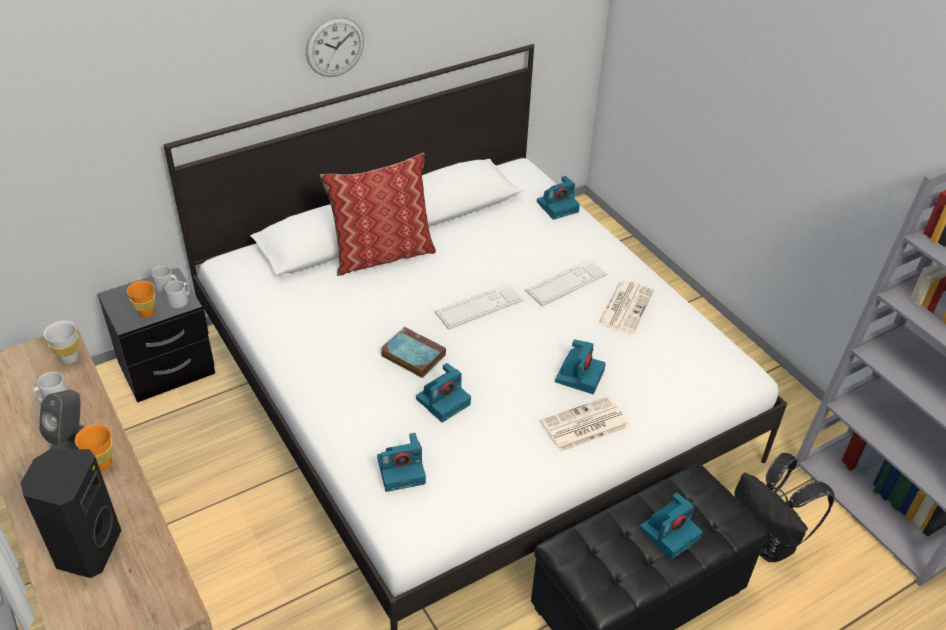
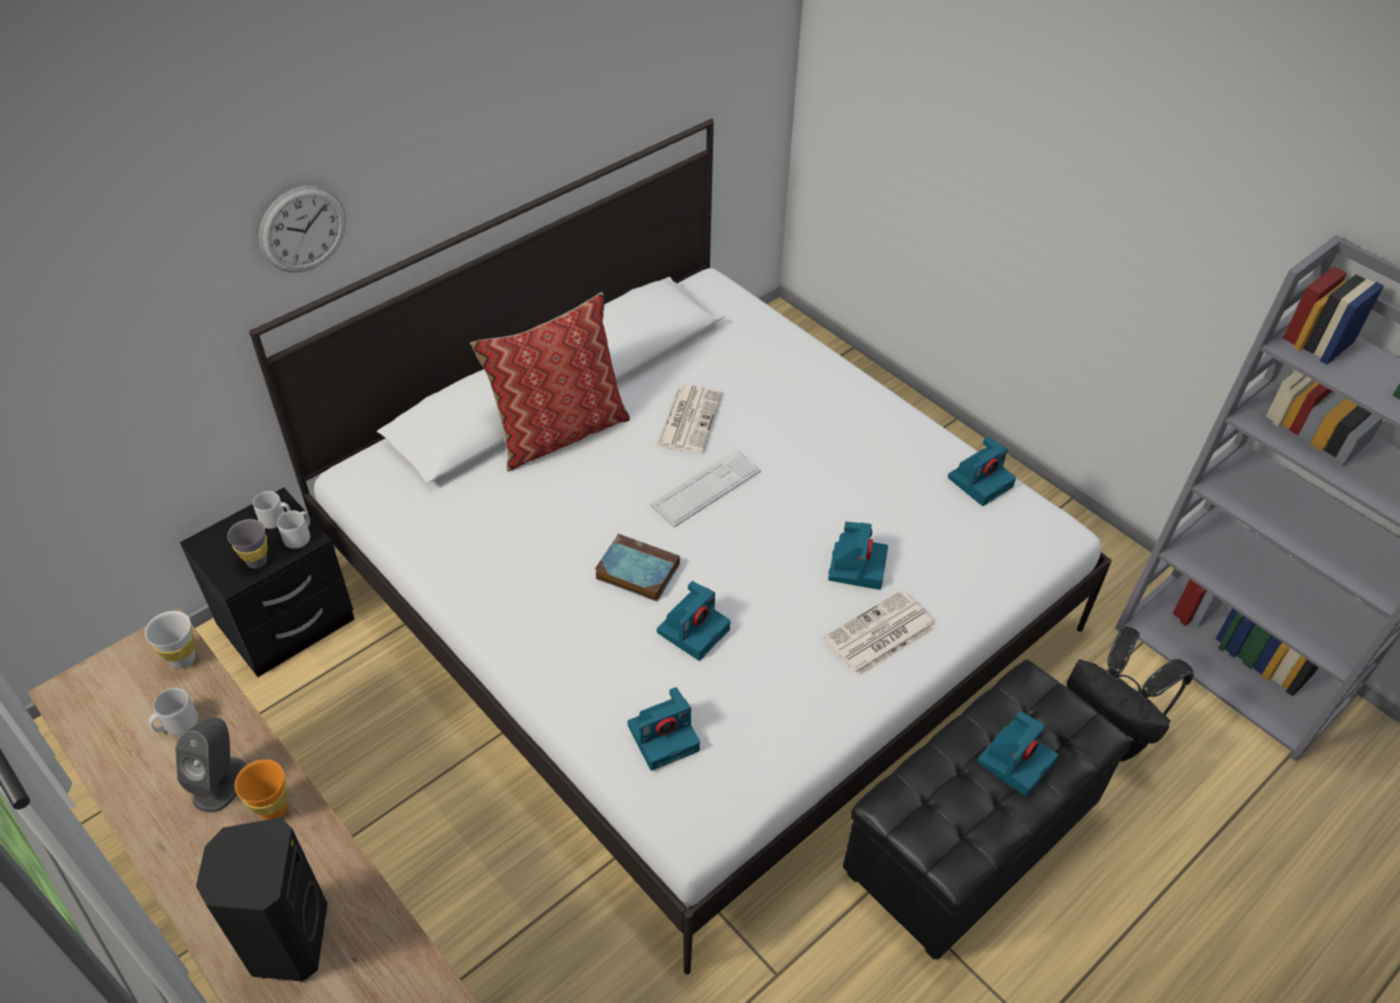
camera: 10 degrees left, 5 degrees up
orange cup [127,281,155,318] -> grey cup [227,519,268,569]
wall clock [306,16,364,77] -> wall clock moved to [259,186,346,273]
keyboard [525,259,607,306] -> none
camera [537,176,580,220] -> camera moved to [948,437,1016,506]
newspaper [597,280,654,334] -> newspaper moved to [657,385,722,454]

